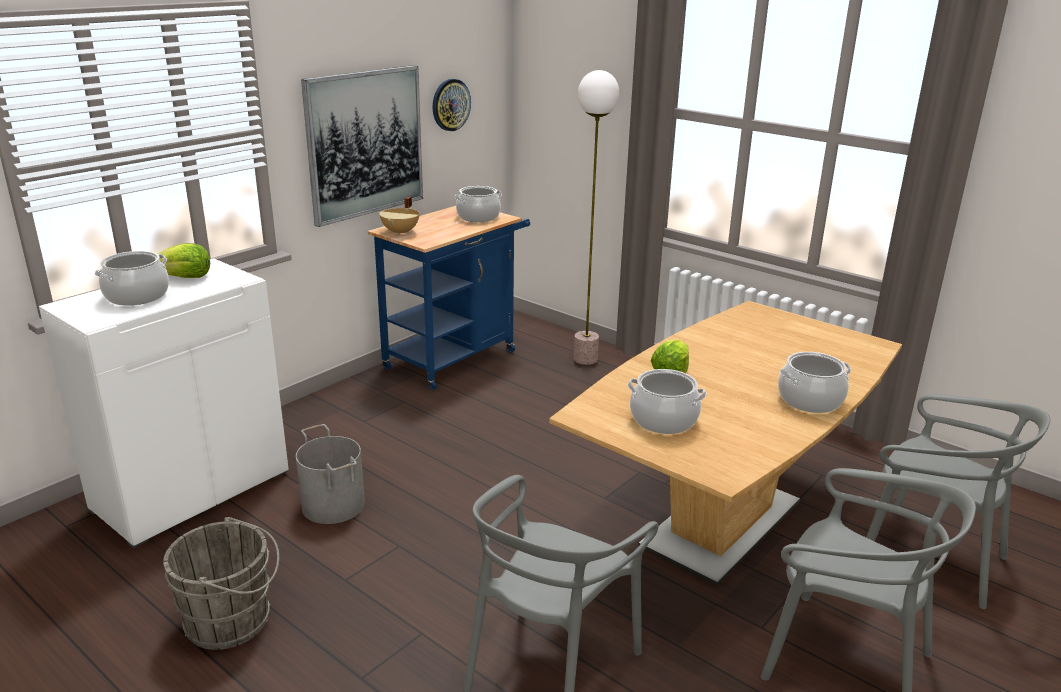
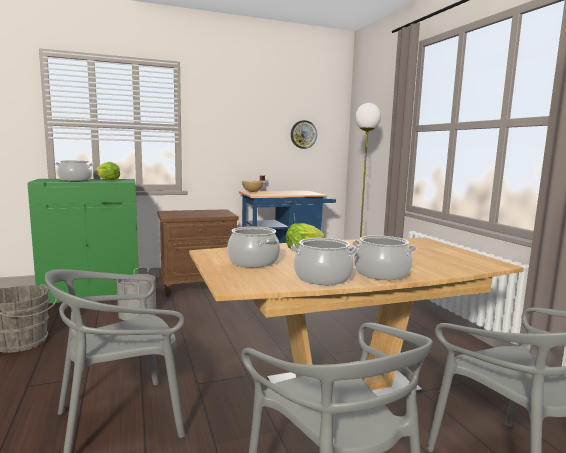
camera: 30 degrees right, 15 degrees down
white cabinet [39,258,289,549] -> green cabinet [27,179,139,304]
picture [301,65,423,227] -> none
cooking pot [454,186,502,222] -> cooking pot moved to [291,238,358,285]
none -> brown nightstand [158,209,239,297]

